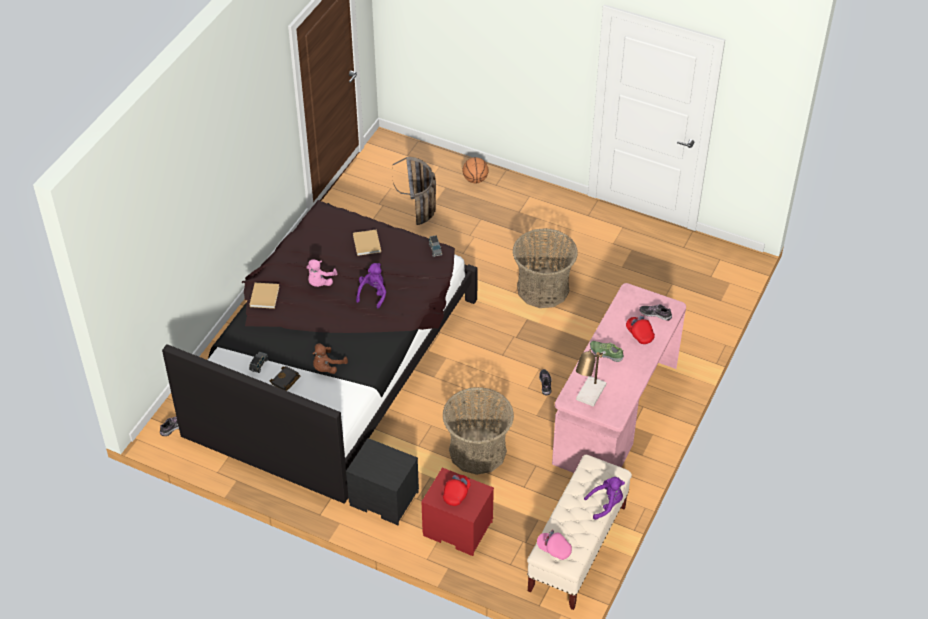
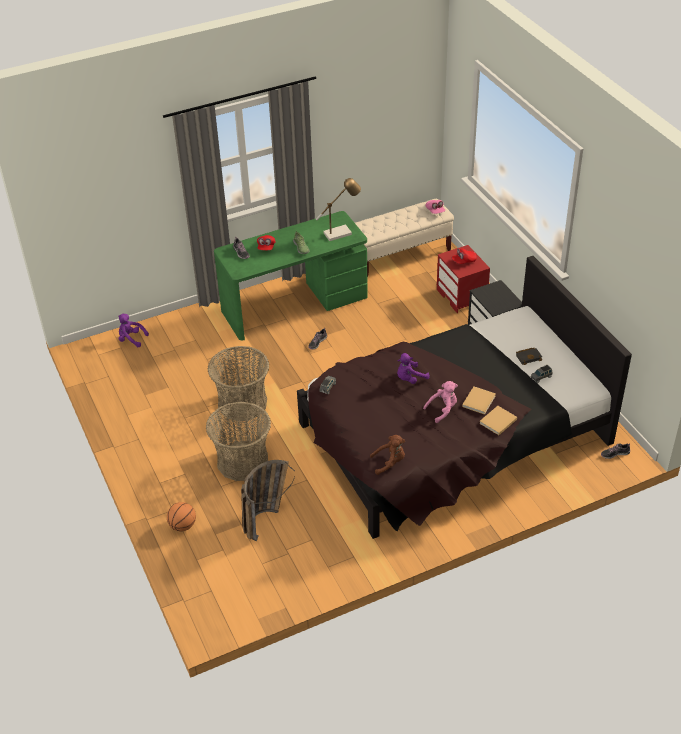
camera: 140 degrees left, 5 degrees down
brown plush toy [313,343,348,374] -> brown plush toy moved to [370,435,405,475]
beige book [353,229,381,256] -> beige book moved to [462,387,496,415]
basket [442,387,514,475] -> basket moved to [206,402,271,481]
pink desk [552,283,686,473] -> green desk [214,211,368,340]
purple plush toy [584,477,625,520] -> purple plush toy moved to [118,314,149,347]

